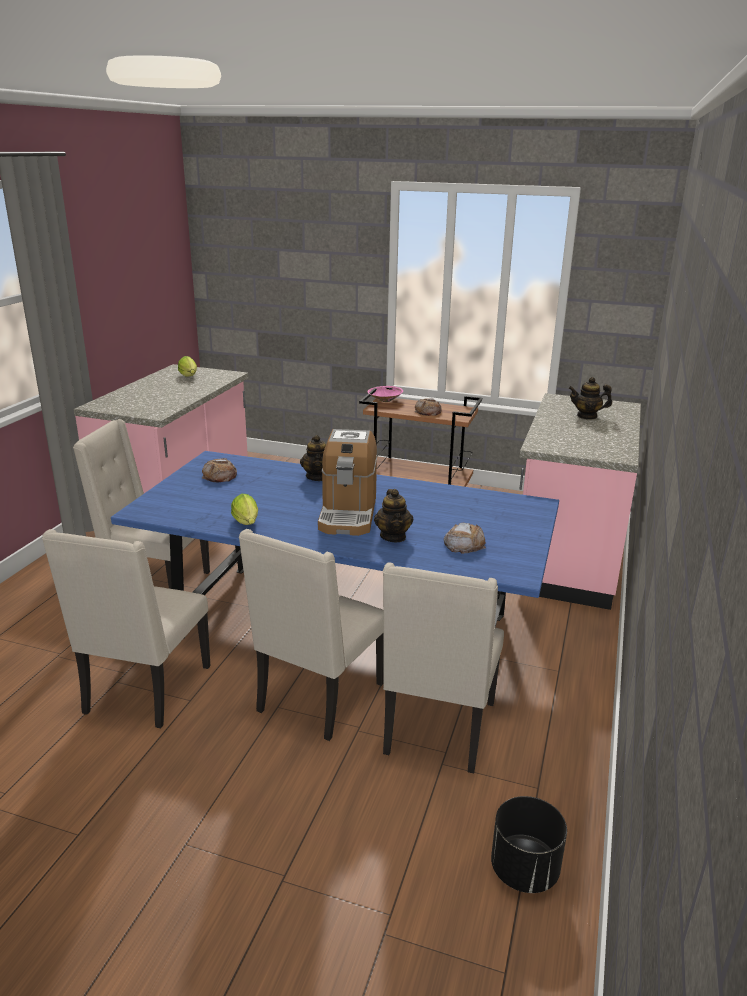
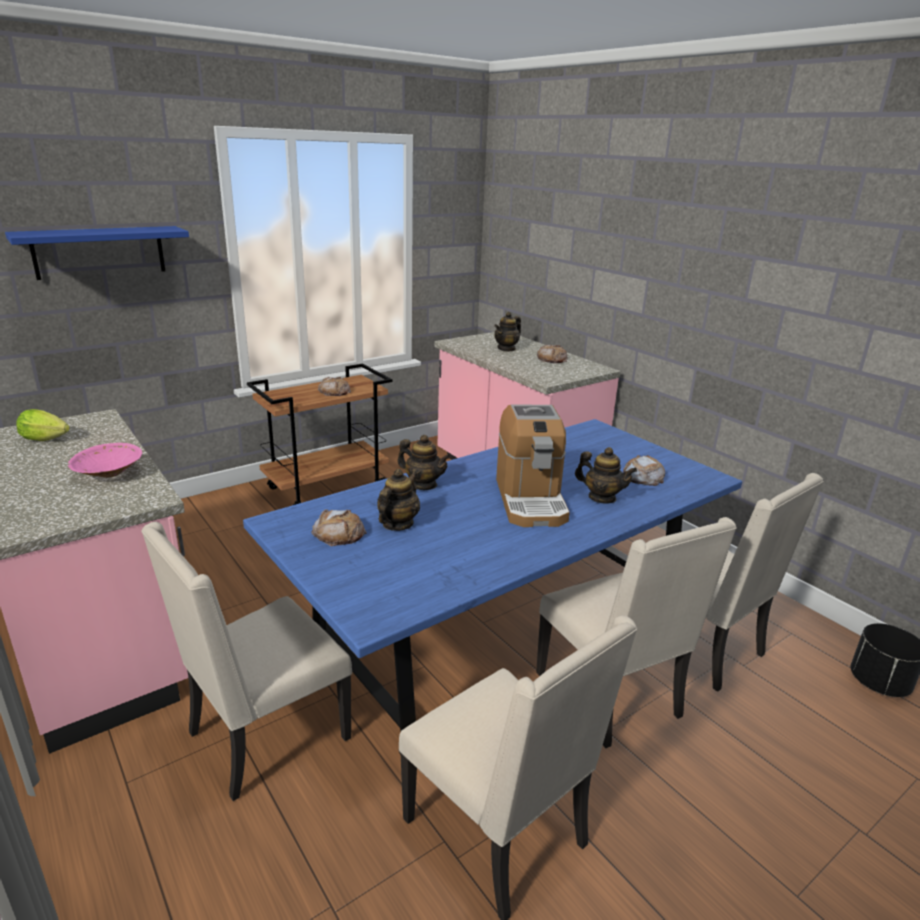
camera: 55 degrees left, 0 degrees up
lettuce [231,494,258,525] -> none
coffee machine [318,429,377,536] -> coffee machine turned 45 degrees clockwise [496,405,570,527]
pink bowl [367,386,403,402] -> pink bowl moved to [68,443,142,478]
none -> blue shelf [5,226,189,280]
none -> teapot [377,469,420,531]
none -> bread [537,345,567,363]

